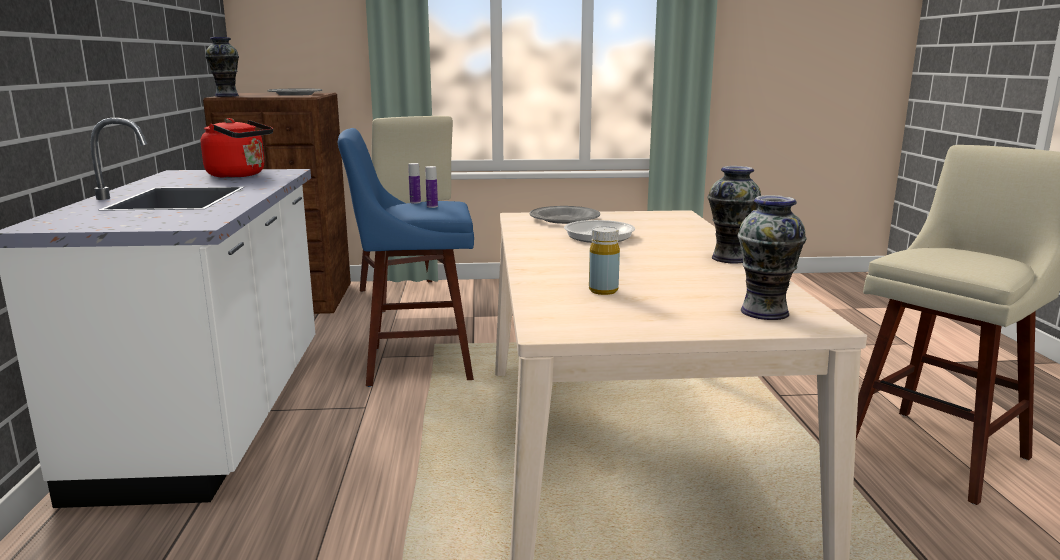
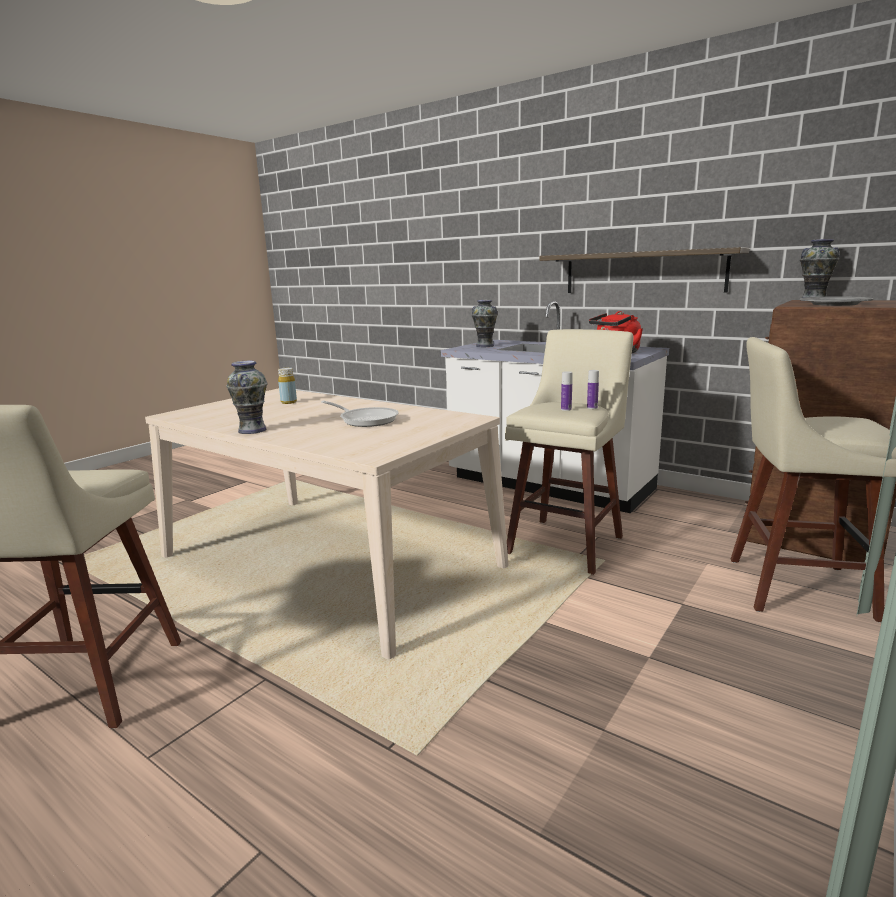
camera: 130 degrees right, 0 degrees up
blue stool [338,128,474,387] -> beige stool [505,329,633,575]
grey plate [529,206,600,224] -> none
vase [738,195,806,320] -> vase moved to [472,300,498,347]
none -> shelf [539,247,750,293]

